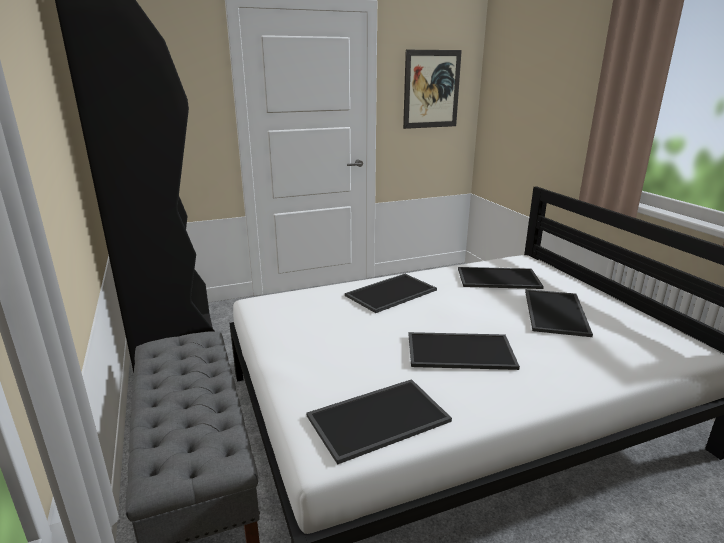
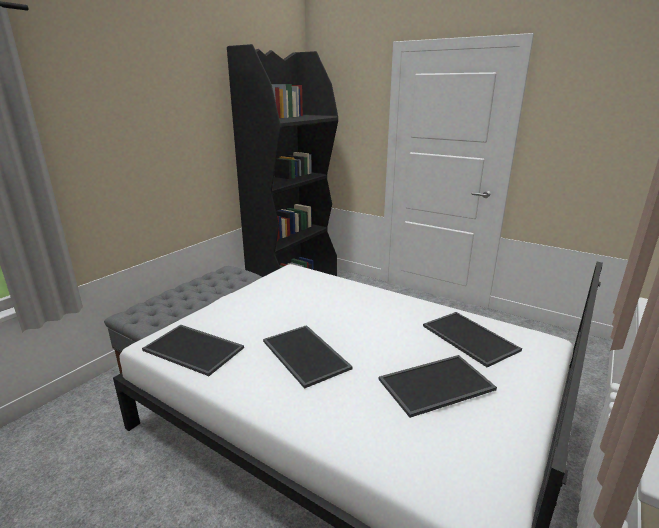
camera: 55 degrees right, 0 degrees up
tray [345,274,437,313] -> none
picture [403,50,462,129] -> none

